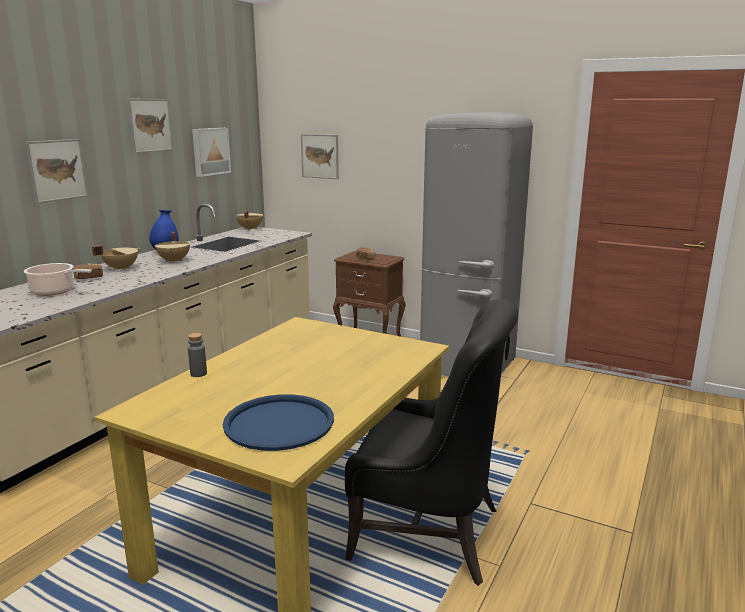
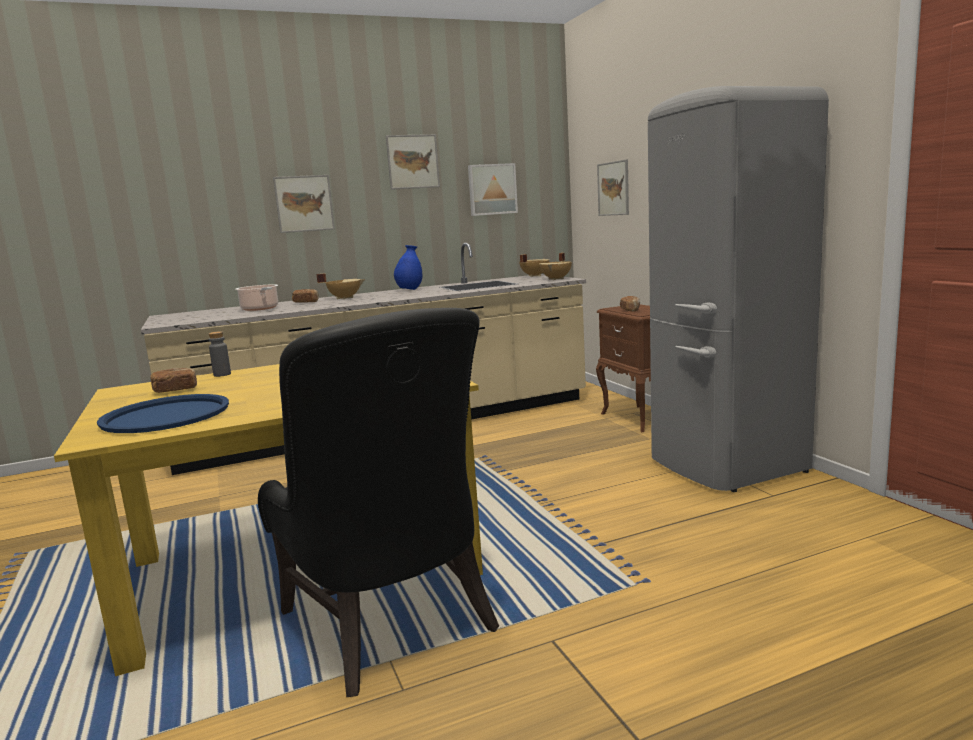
camera: 40 degrees right, 5 degrees down
beige cooking pot [155,232,190,263] -> beige cooking pot moved to [539,253,572,280]
none -> bread [150,368,197,393]

